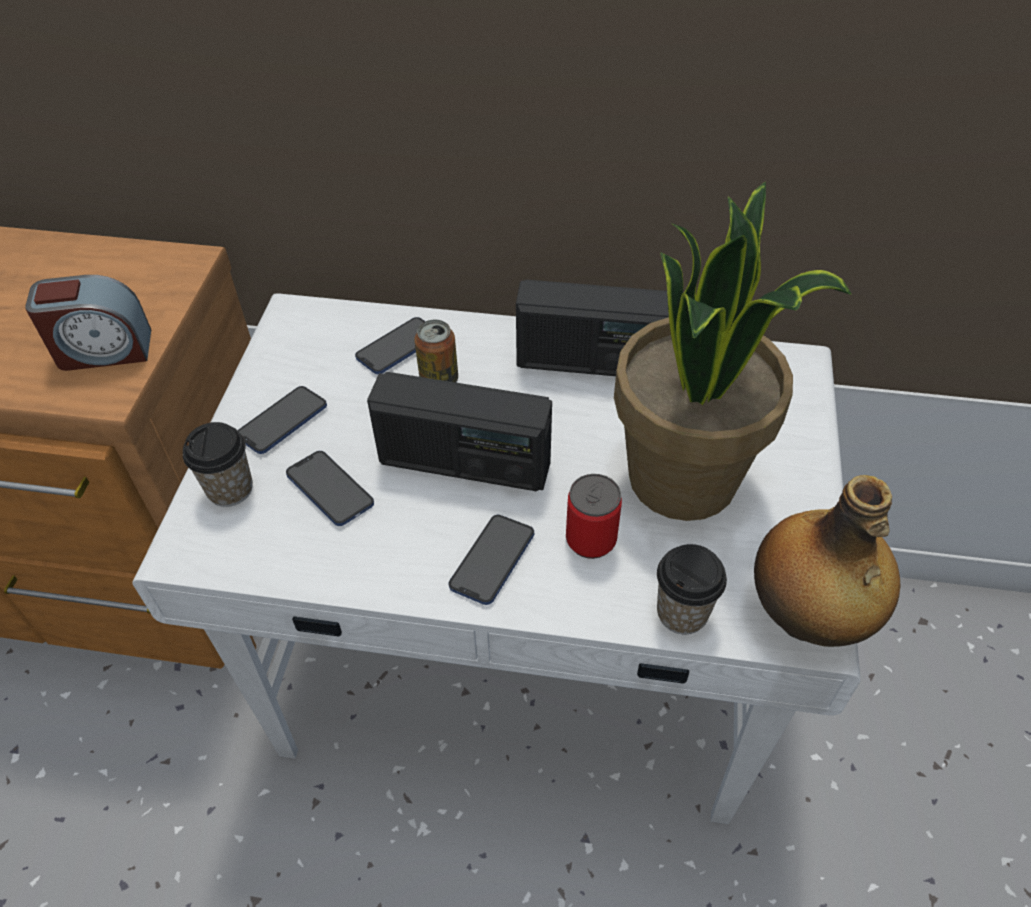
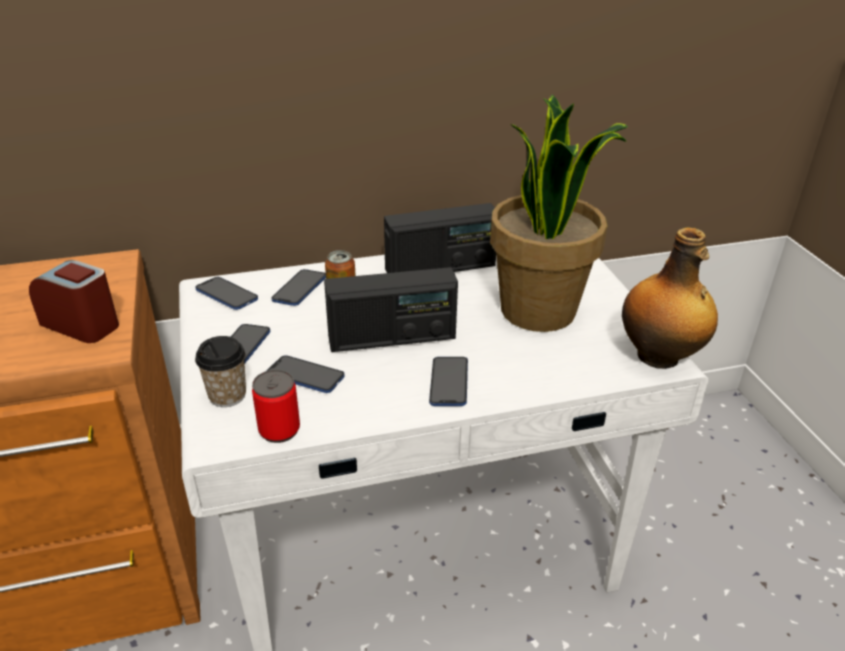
camera: 25 degrees left, 15 degrees down
alarm clock [25,275,151,371] -> alarm clock turned 120 degrees counterclockwise [29,260,119,343]
can [566,474,622,559] -> can moved to [252,370,300,443]
cup [657,544,727,635] -> none
none -> phone [196,277,258,310]

